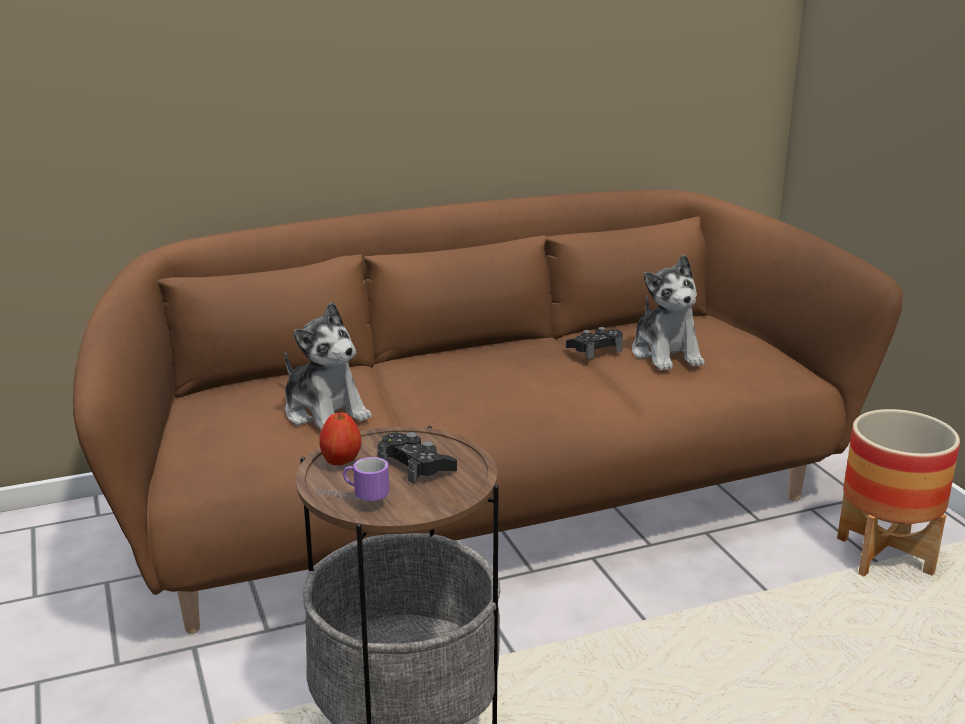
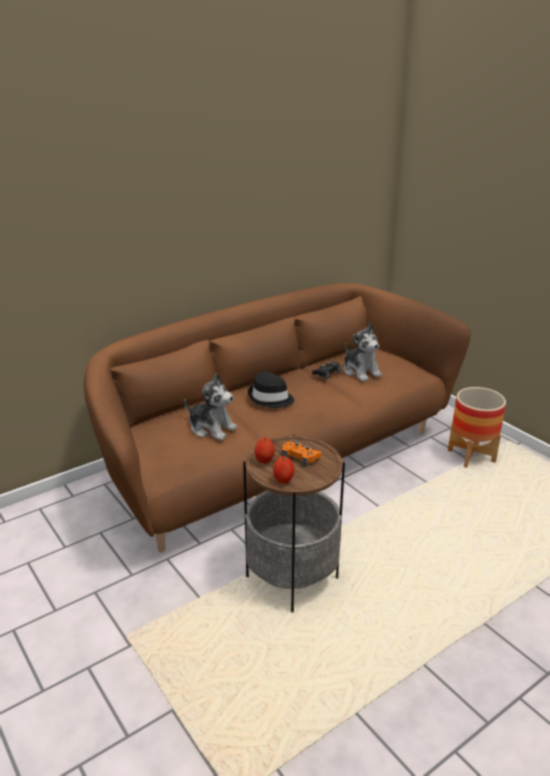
camera: 15 degrees left, 5 degrees up
mug [317,457,389,502] -> apple [273,456,295,483]
black game controller [377,432,457,484] -> orange game controller [282,441,321,467]
none -> black hat [248,371,294,408]

